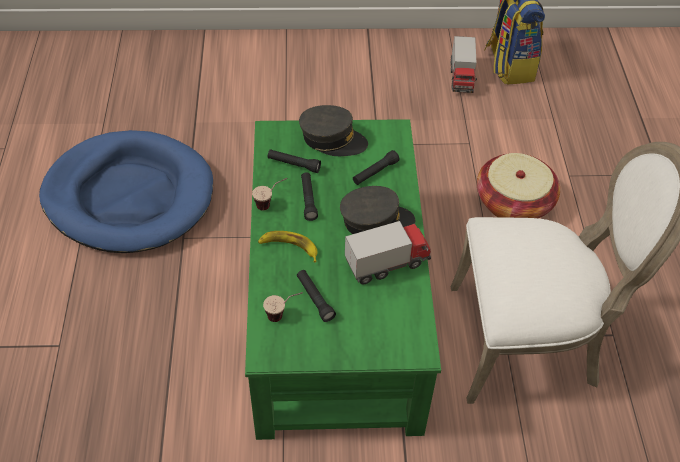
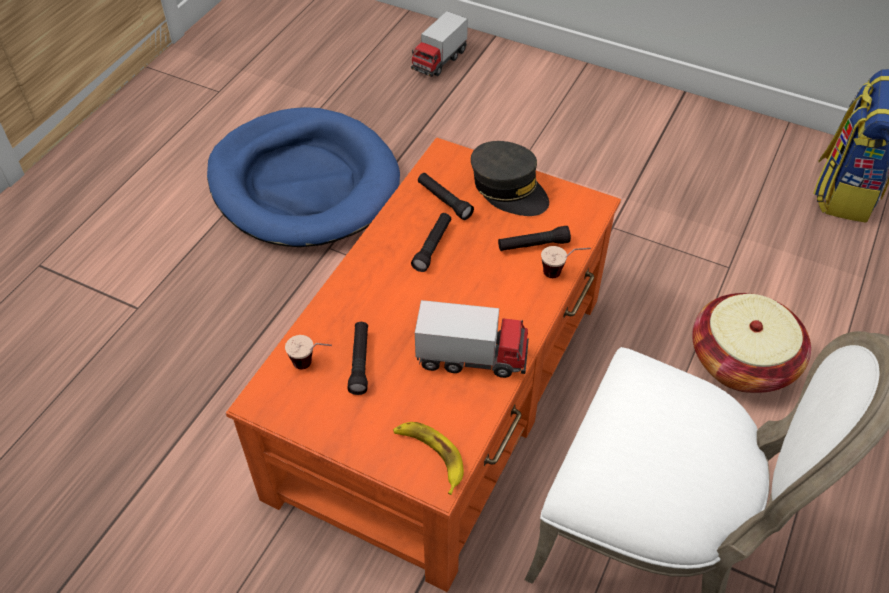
camera: 30 degrees right, 0 degrees up
green coffee table [245,119,441,440] -> orange coffee table [226,137,621,592]
cup [252,178,287,211] -> cup moved to [541,246,591,278]
banana [258,231,317,263] -> banana moved to [393,422,464,495]
grey cap [340,186,415,234] -> none
toy truck [451,36,477,93] -> toy truck moved to [411,11,468,77]

